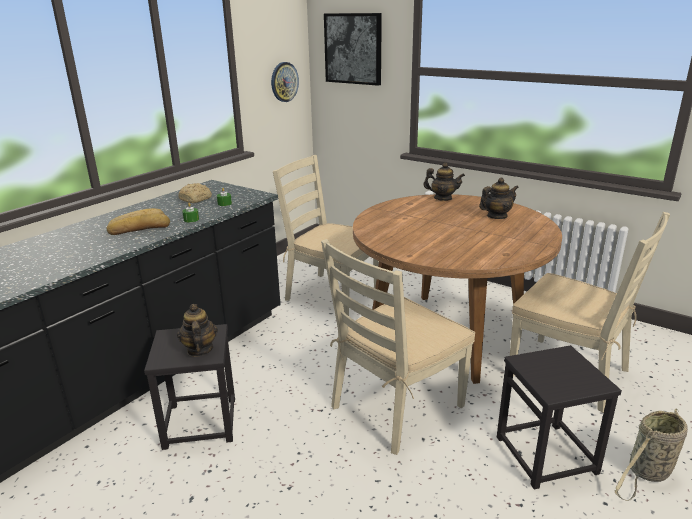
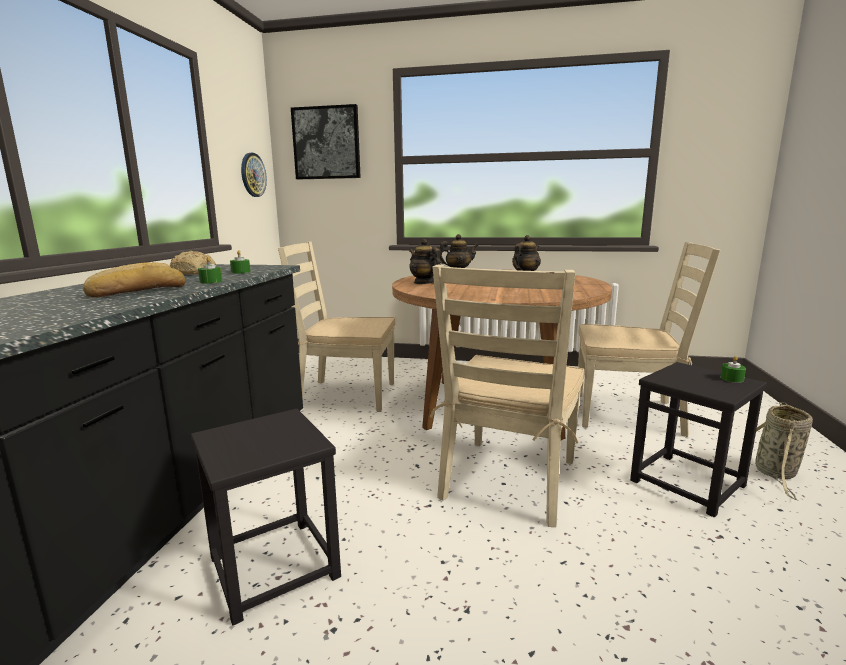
camera: 25 degrees left, 10 degrees down
teapot [177,304,218,357] -> teapot moved to [409,239,441,284]
none -> green candle [720,356,746,383]

